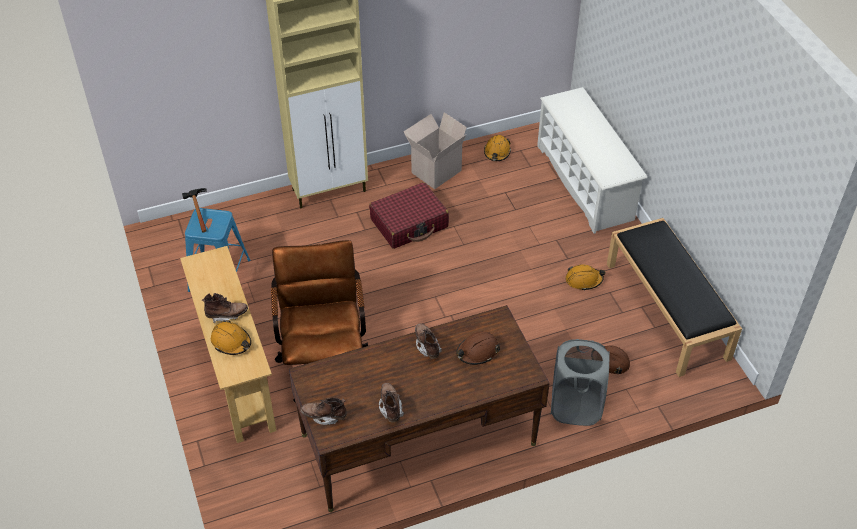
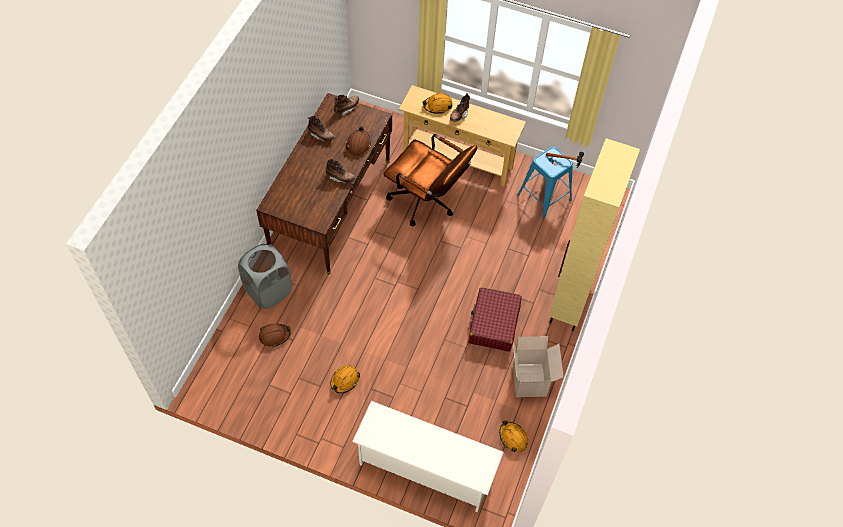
camera: 130 degrees right, 10 degrees up
brown hard hat [456,331,500,365] -> brown hard hat moved to [346,126,371,156]
black bench [607,218,742,377] -> none

